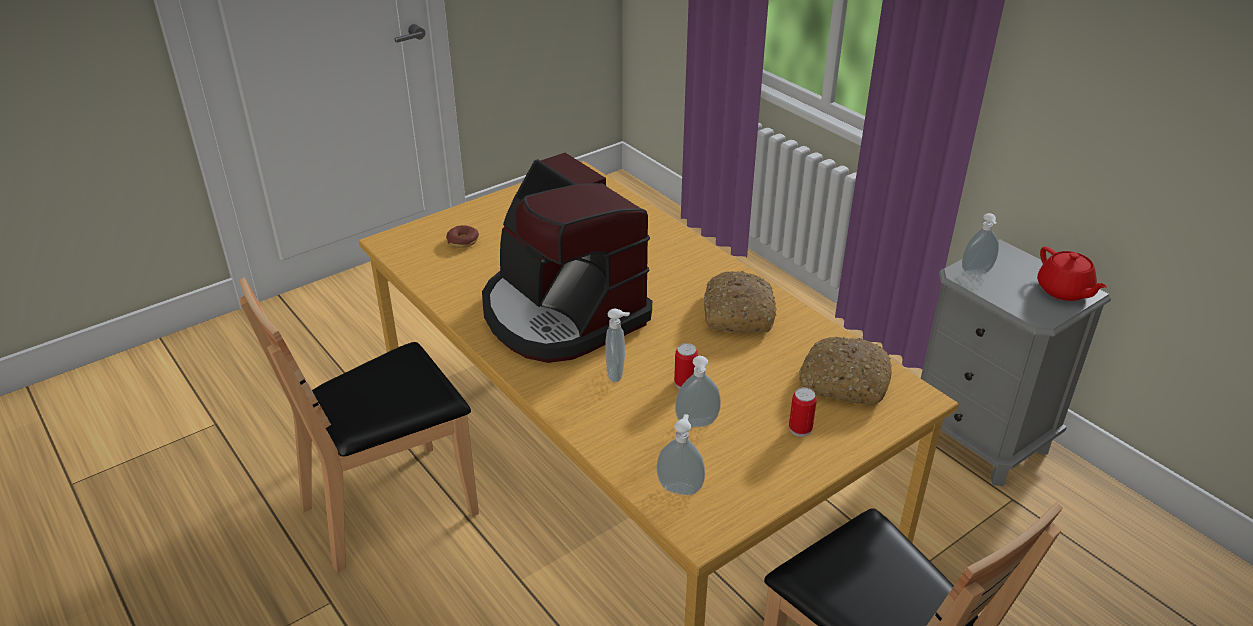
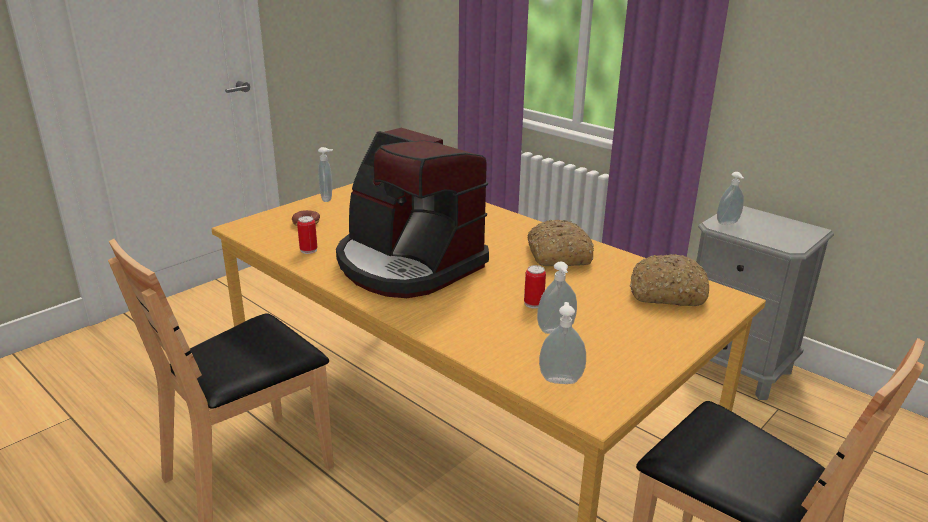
camera: 10 degrees left, 10 degrees down
soap dispenser [605,309,630,382] -> soap dispenser moved to [318,147,333,202]
can [789,388,817,437] -> can moved to [297,216,317,254]
red teapot [1038,246,1107,301] -> none

